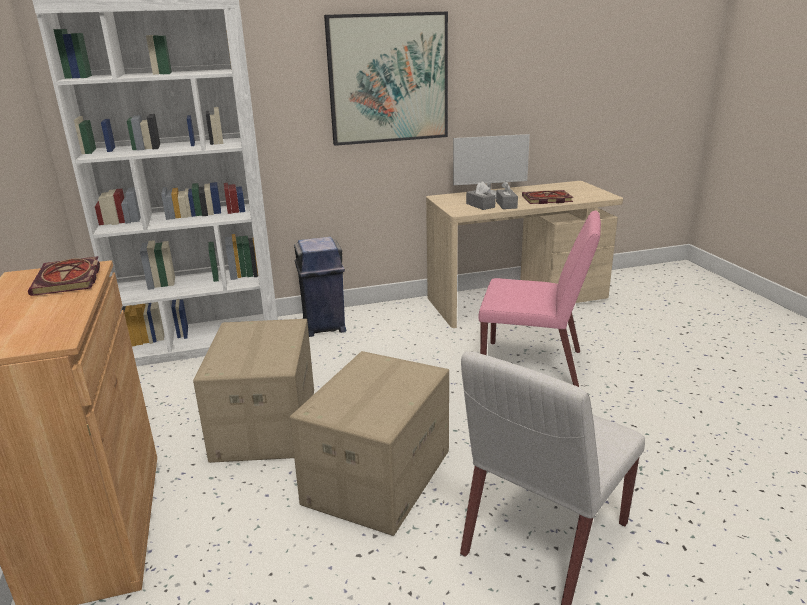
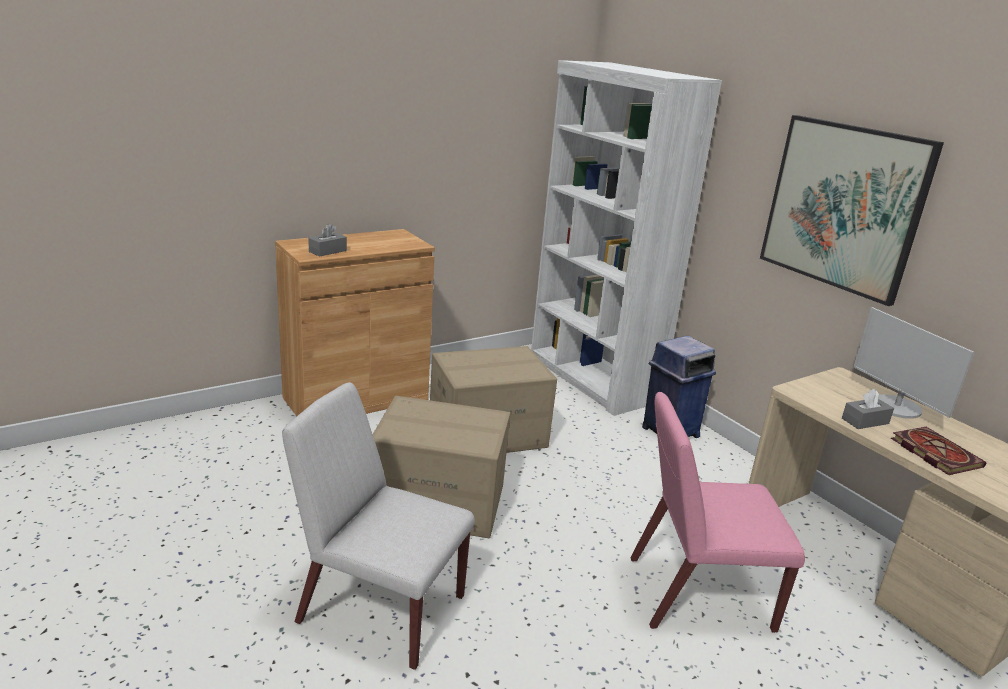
camera: 70 degrees right, 0 degrees up
book [28,256,100,296] -> none
grey tissue box [466,182,496,210] -> grey tissue box moved to [308,224,347,257]
pink chair [478,211,601,387] -> pink chair turned 90 degrees clockwise [631,392,805,633]

